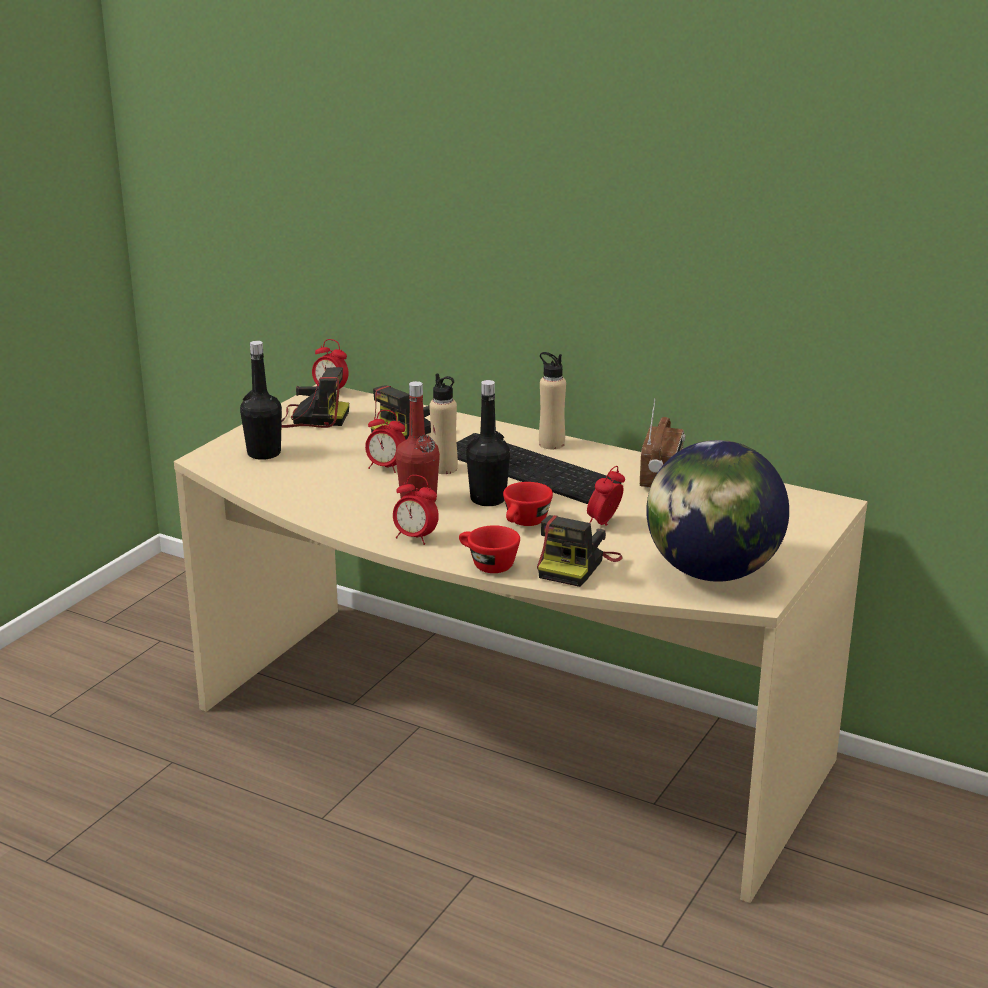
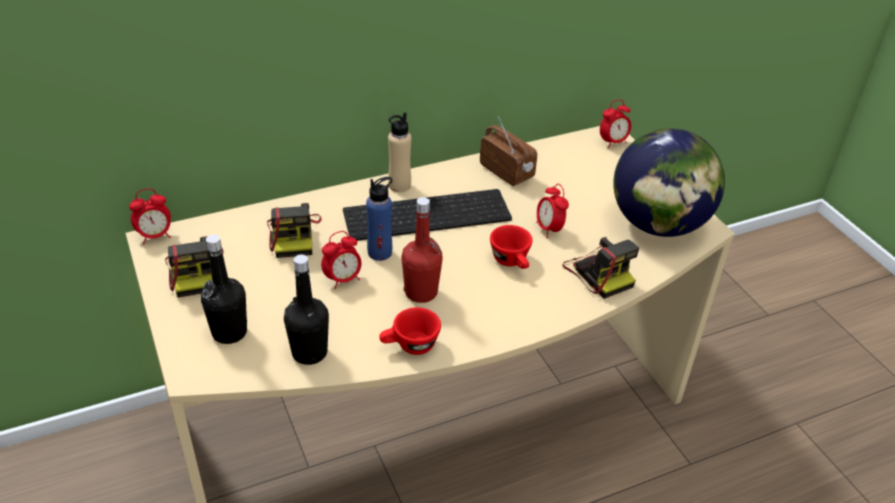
camera: 55 degrees left, 15 degrees up
camera [281,367,349,428] -> camera turned 120 degrees clockwise [165,236,224,298]
alarm clock [393,475,439,545] -> alarm clock moved to [600,100,631,148]
beige bottle [429,374,458,474] -> blue bottle [366,177,392,261]
red cup [459,525,520,573] -> red cup moved to [379,307,441,355]
black bottle [466,380,510,506] -> black bottle moved to [284,254,329,365]

